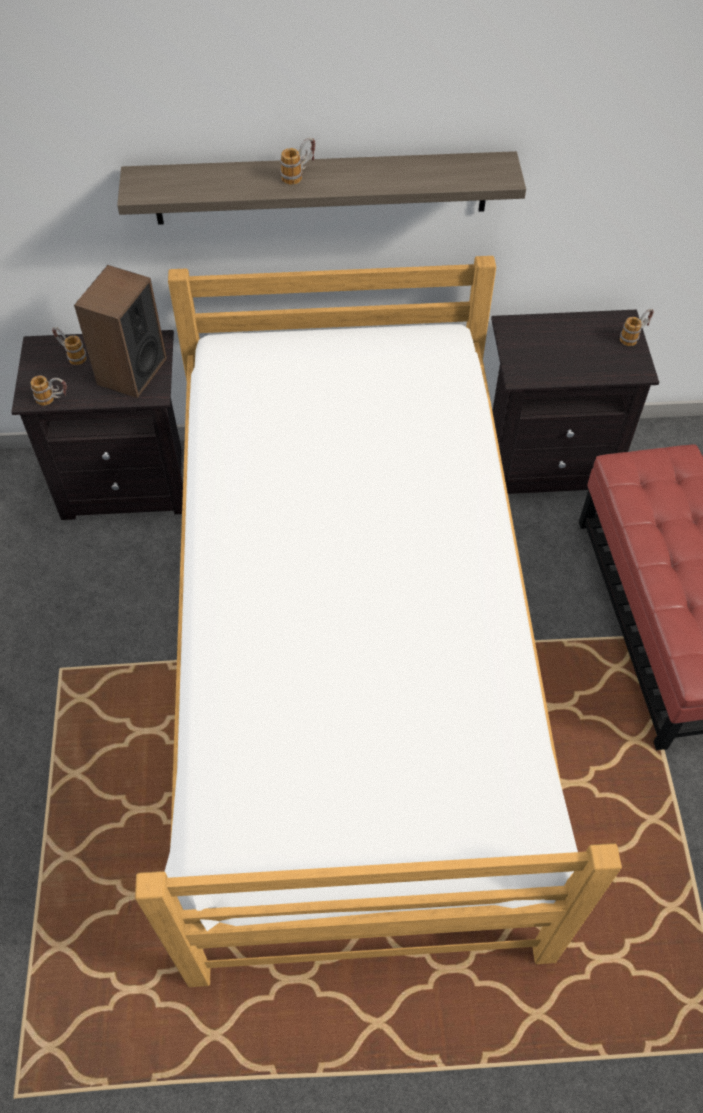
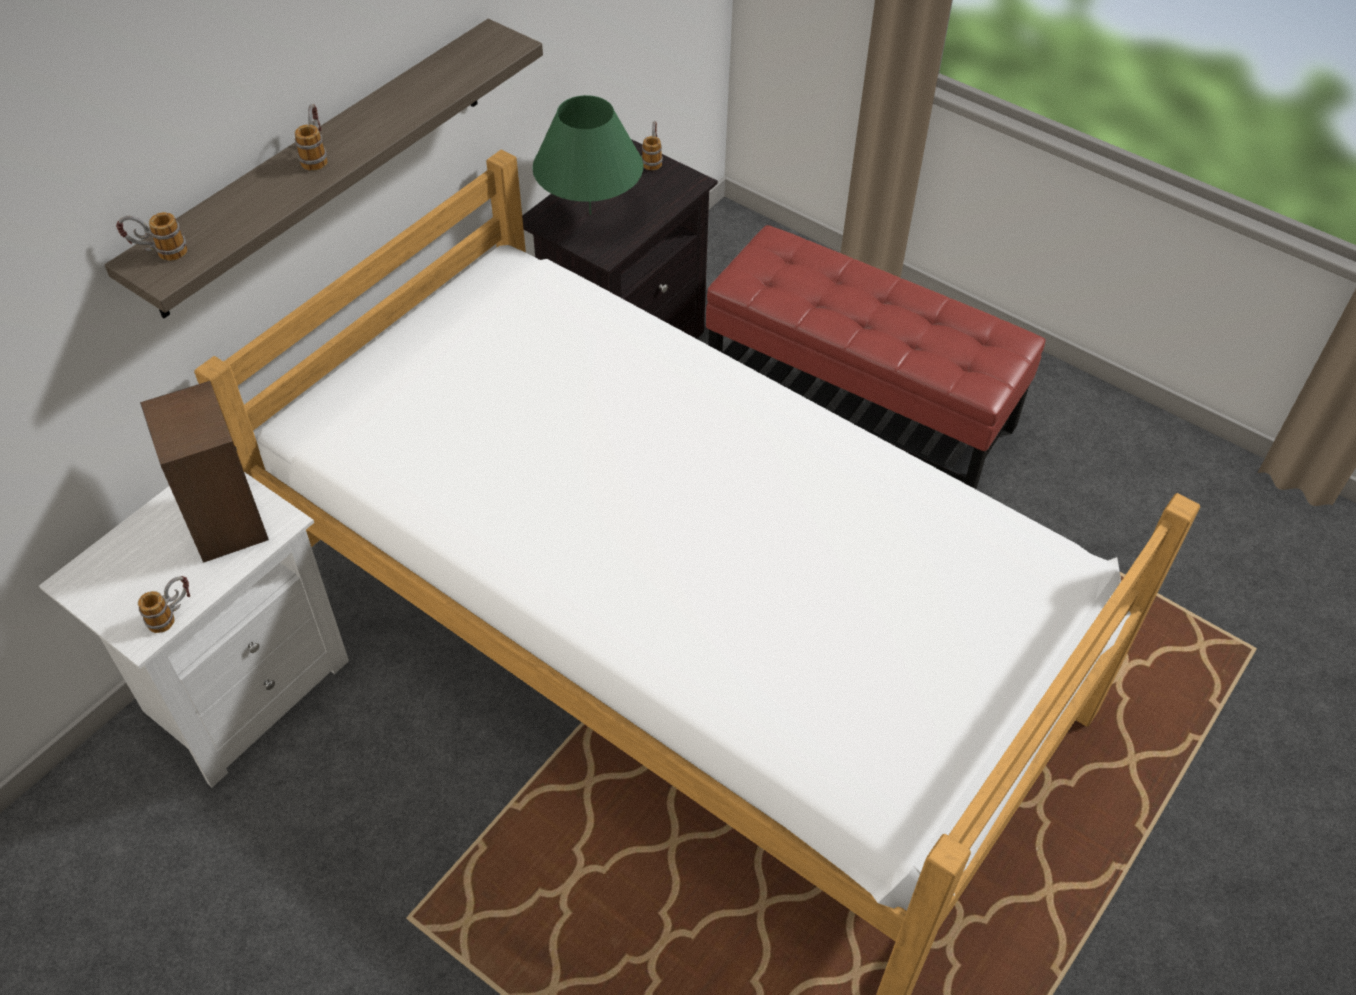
camera: 50 degrees left, 5 degrees down
black nightstand [11,330,183,520] -> white nightstand [39,472,349,788]
mug [52,327,87,365] -> mug moved to [116,212,187,261]
none -> green table lamp [532,95,643,215]

